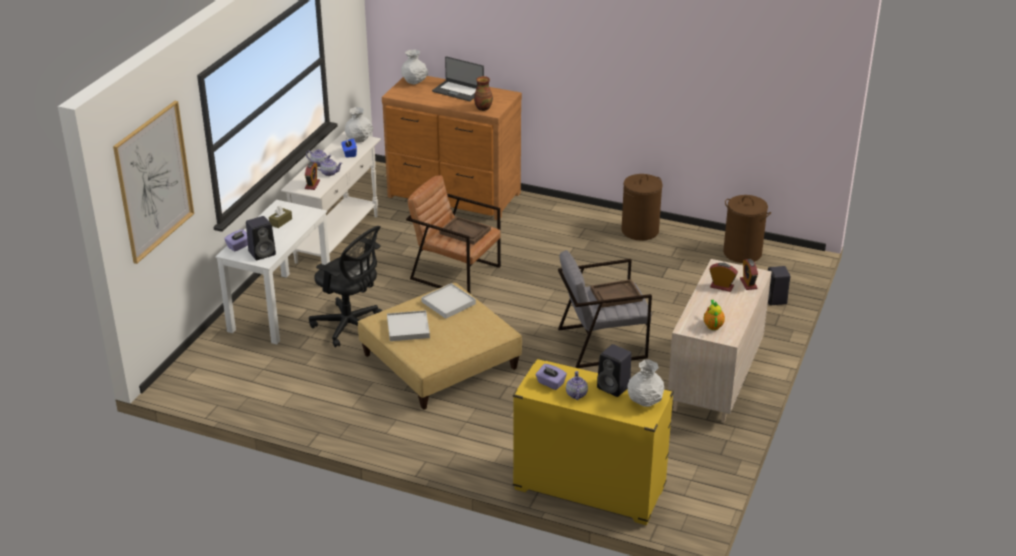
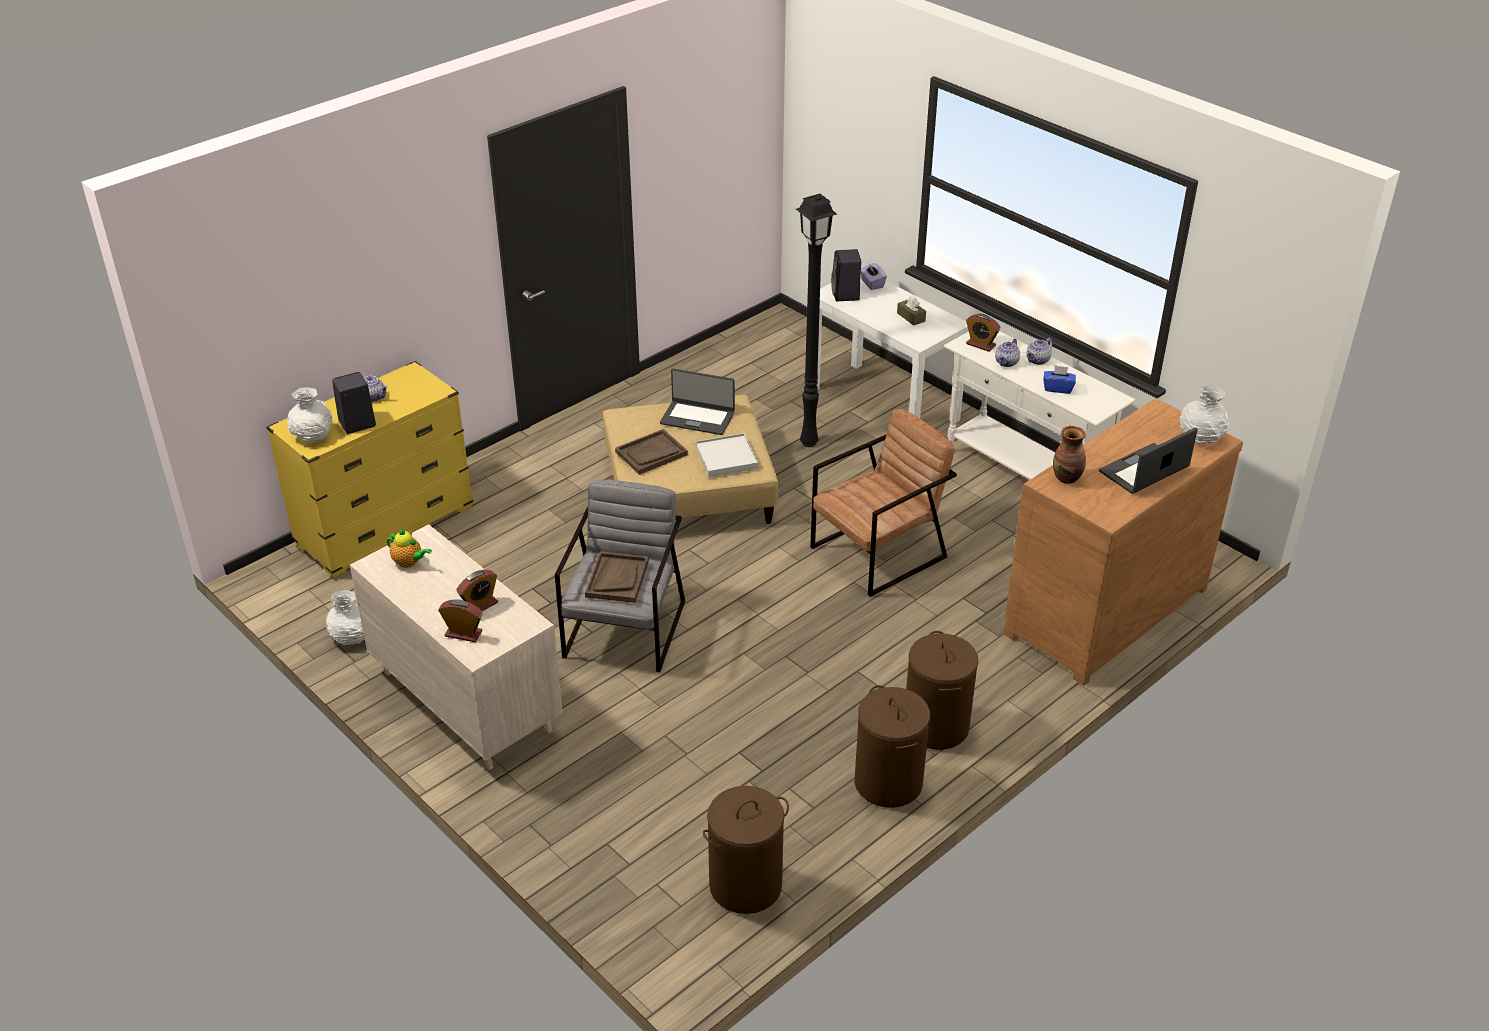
camera: 115 degrees right, 5 degrees up
picture [113,101,194,264] -> none
black office chair [309,226,382,348] -> black floor lamp [796,194,837,447]
white vase [345,107,373,143] -> white vase moved to [326,590,365,645]
white tray [387,310,430,341] -> laptop [660,368,735,435]
brown tray [440,216,491,245] -> brown tray moved to [615,429,688,475]
purple tissue box [536,364,567,390] -> none
black speaker [768,266,791,305] -> none
none -> brown laundry basket [906,631,979,750]

